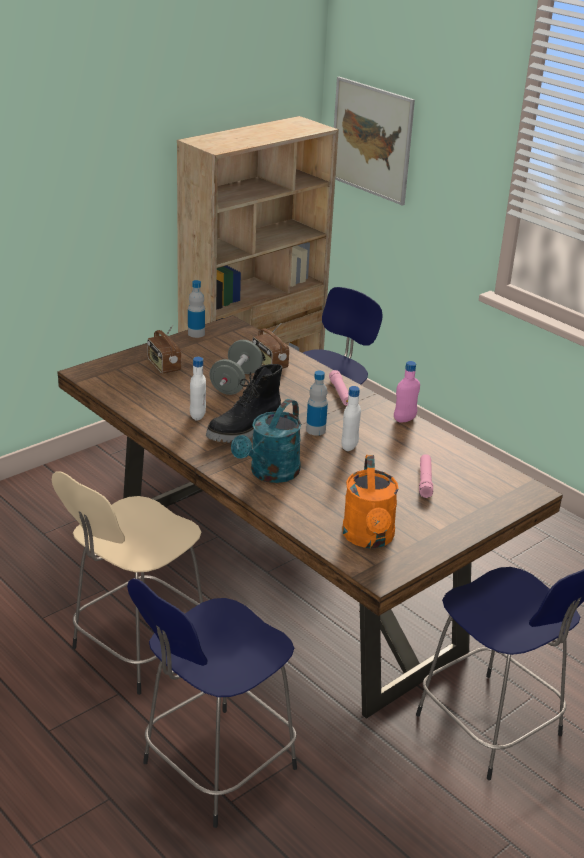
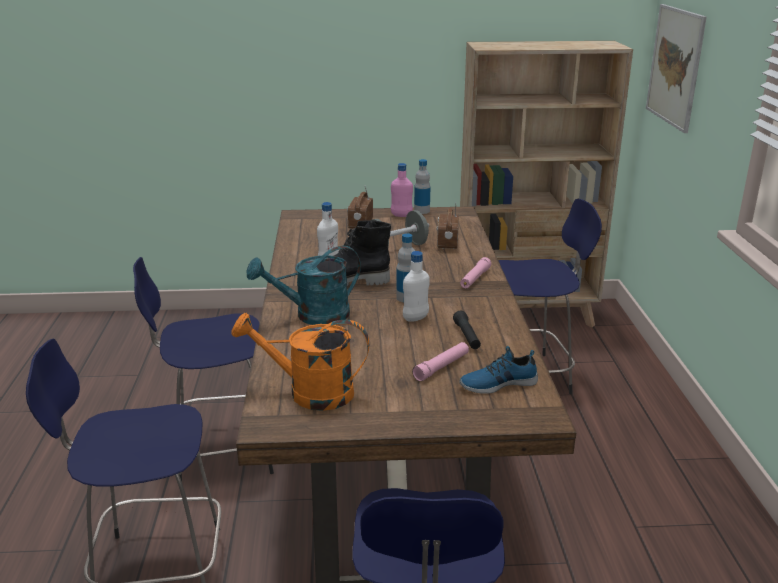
camera: 40 degrees right, 5 degrees down
beige stool [52,472,203,695] -> blue stool [133,257,274,481]
orange watering can [342,455,399,548] -> orange watering can turned 60 degrees clockwise [232,313,369,411]
pink bottle [394,361,420,423] -> pink bottle moved to [391,163,413,217]
none -> black flashlight [453,311,481,349]
none -> shoe [459,346,538,394]

